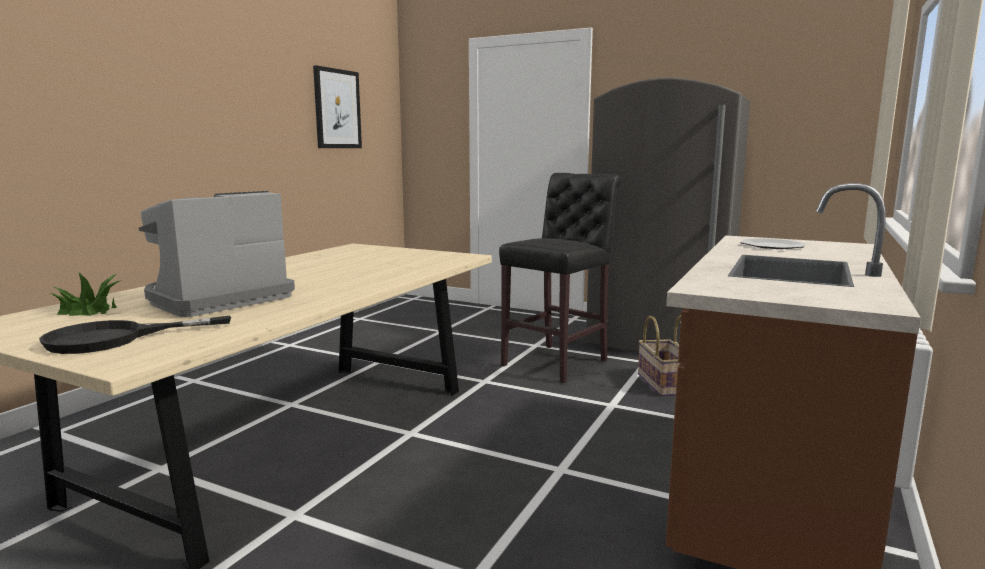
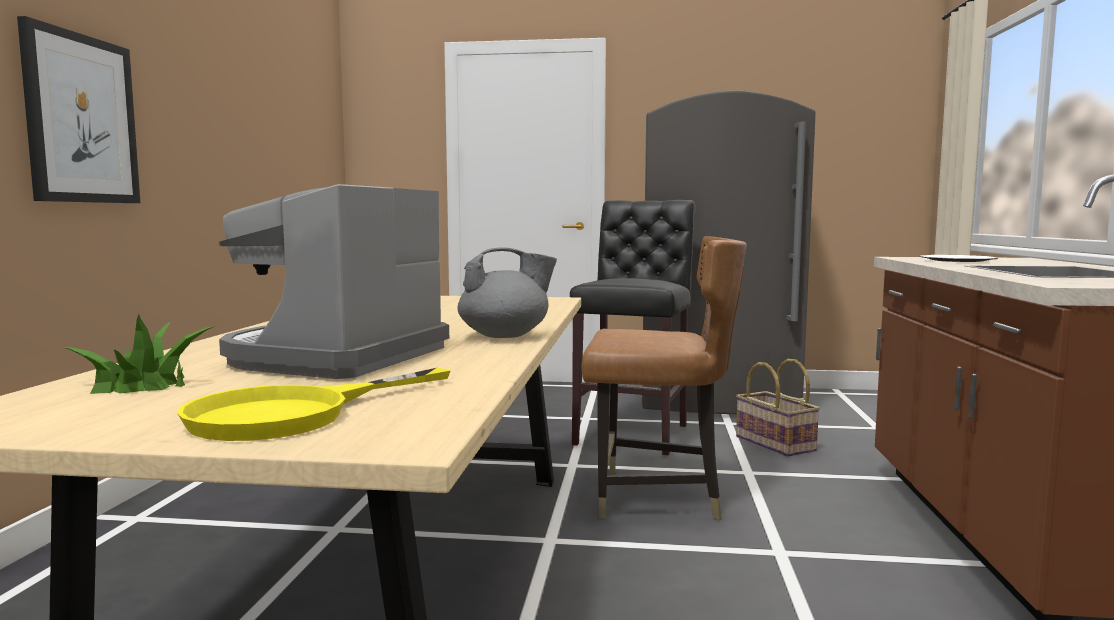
camera: 20 degrees left, 5 degrees down
black frying pan [39,316,231,354] -> yellow frying pan [177,368,450,441]
picture [313,65,362,148] -> picture moved to [17,16,140,203]
none -> grey teapot [458,247,557,338]
none -> brown chair [582,236,747,520]

